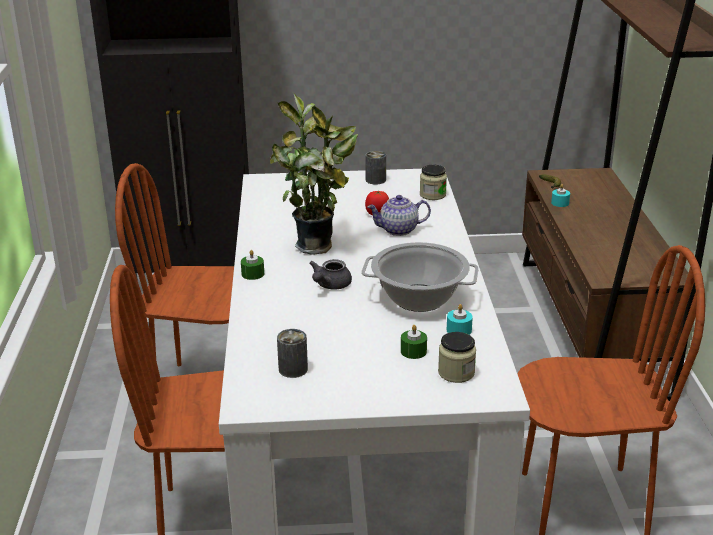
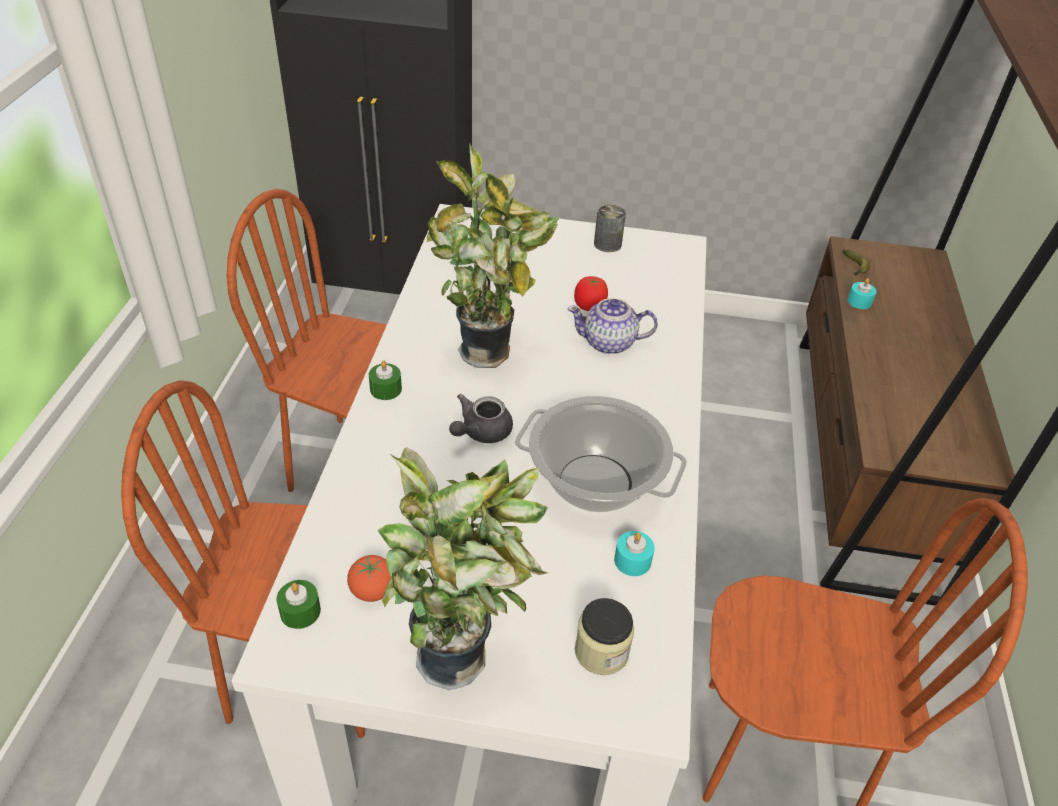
camera: 10 degrees right, 15 degrees up
can [277,329,308,378] -> tomato [347,555,391,602]
green candle [401,325,427,359] -> green candle moved to [276,580,321,629]
jar [420,165,447,200] -> none
none -> potted plant [377,447,548,690]

